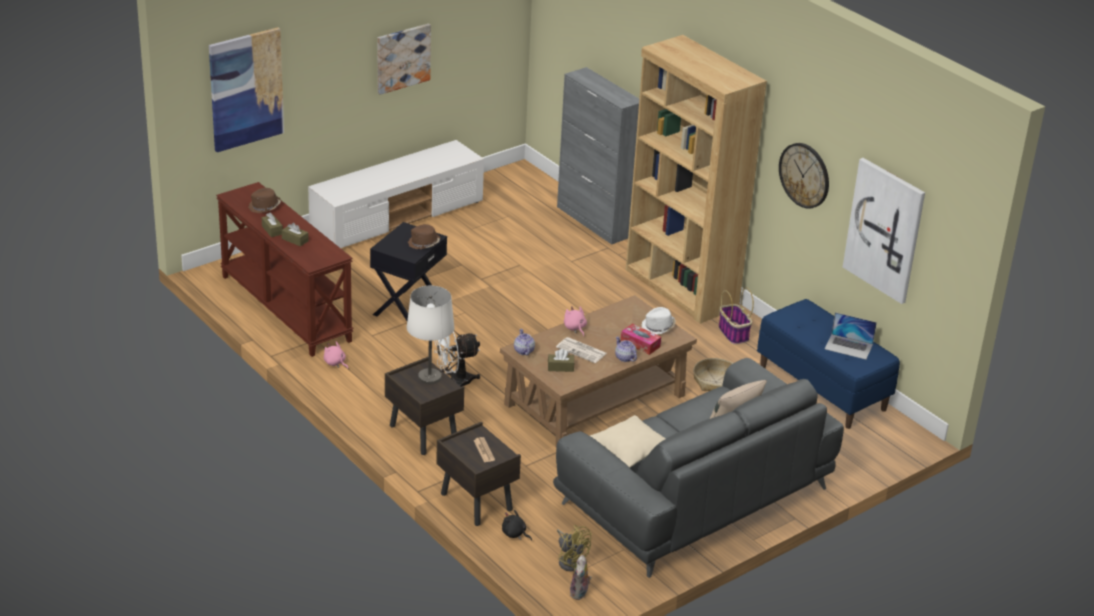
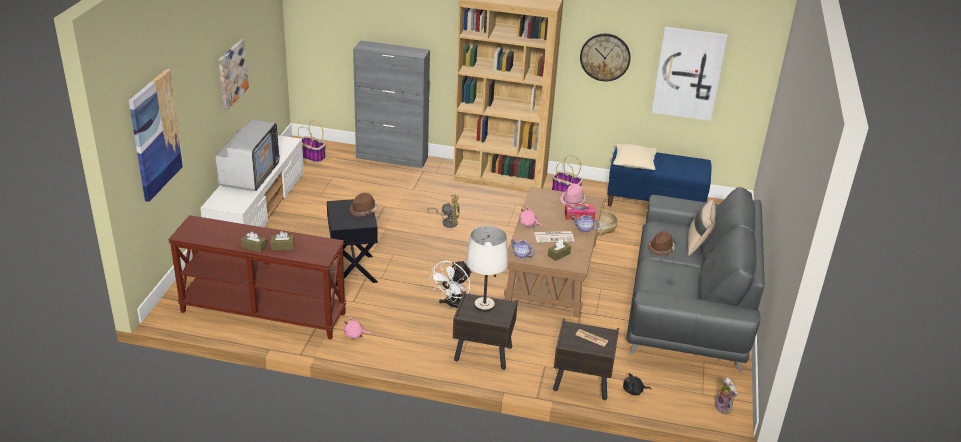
camera: 40 degrees left, 0 degrees up
brown hat [248,188,281,213] -> brown hat moved to [648,231,675,256]
yellow fan [557,525,592,571] -> yellow fan moved to [427,194,460,228]
beige pillow [590,415,666,467] -> beige pillow moved to [613,144,657,170]
white hat [642,307,676,335] -> pink hat [560,184,586,205]
laptop [825,312,877,359] -> none
none -> television [215,120,280,191]
none -> basket [298,121,326,163]

